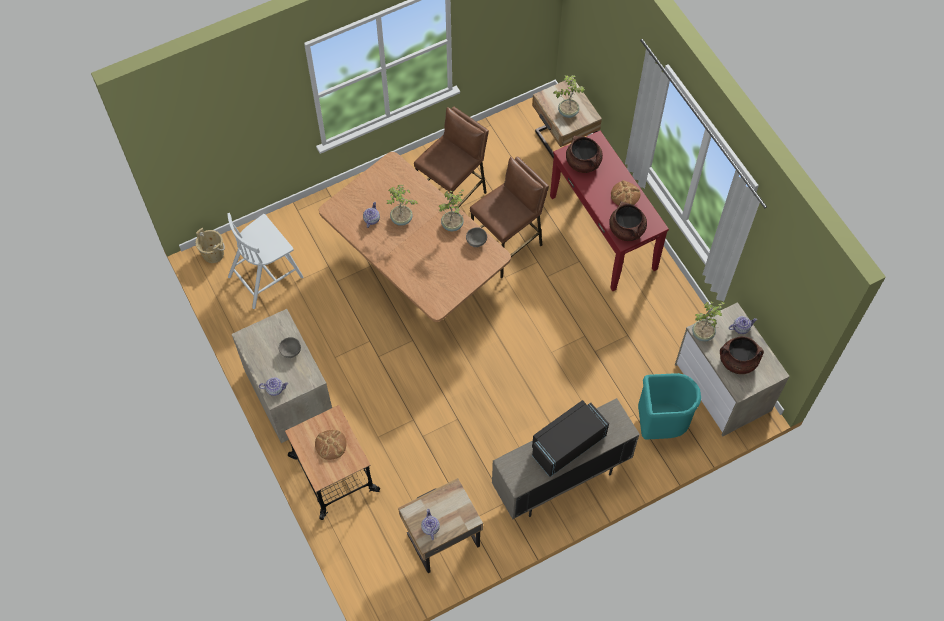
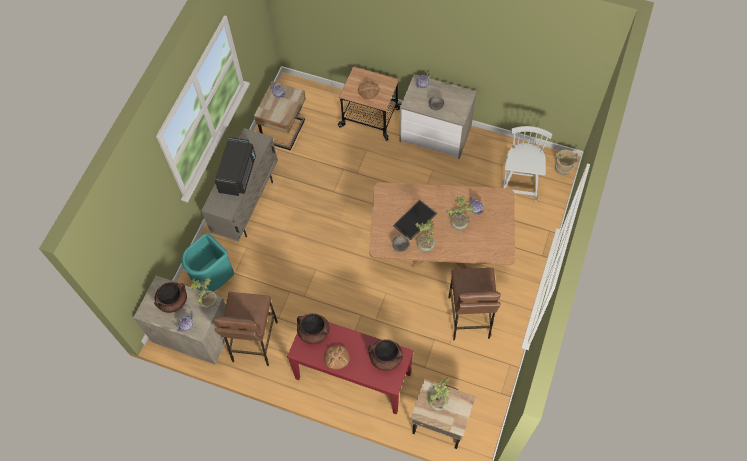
camera: 140 degrees right, 0 degrees up
brown stool [470,157,549,278] -> brown stool moved to [214,292,278,366]
none -> tray [393,200,437,240]

